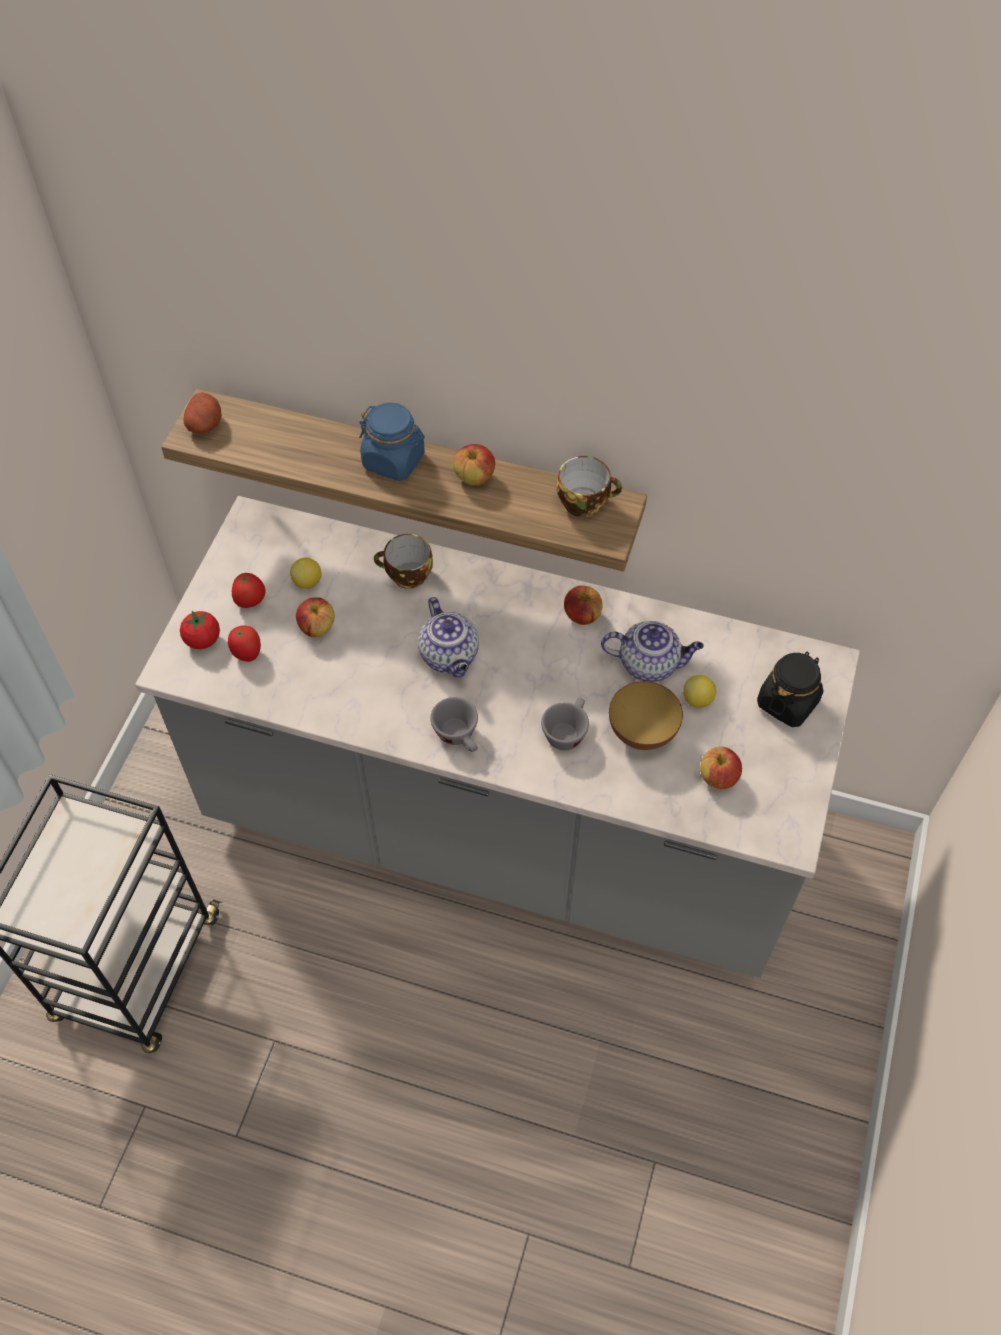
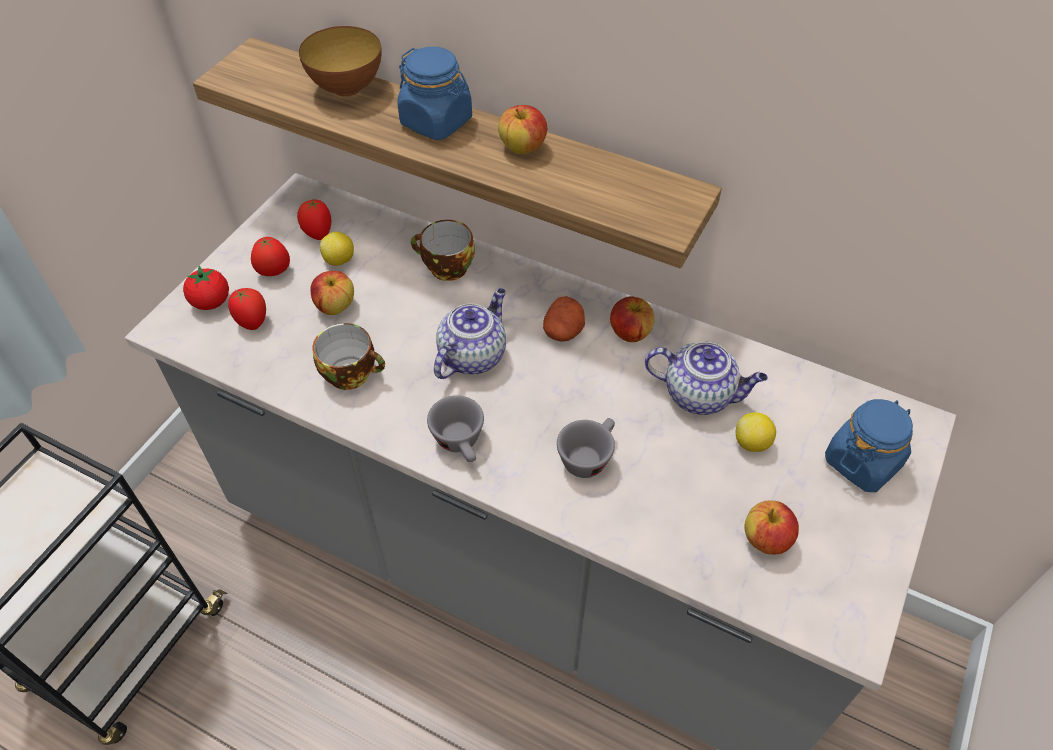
camera: 10 degrees right, 5 degrees down
potato [184,392,222,434] -> potato moved to [543,296,585,342]
teapot [418,597,479,678] -> teapot turned 135 degrees counterclockwise [434,288,506,379]
cup [557,456,622,517] -> cup moved to [312,323,385,390]
bowl [609,681,683,750] -> bowl moved to [299,26,381,97]
black jar [757,651,823,727] -> blue jar [825,399,913,492]
none -> tomato [297,198,331,240]

